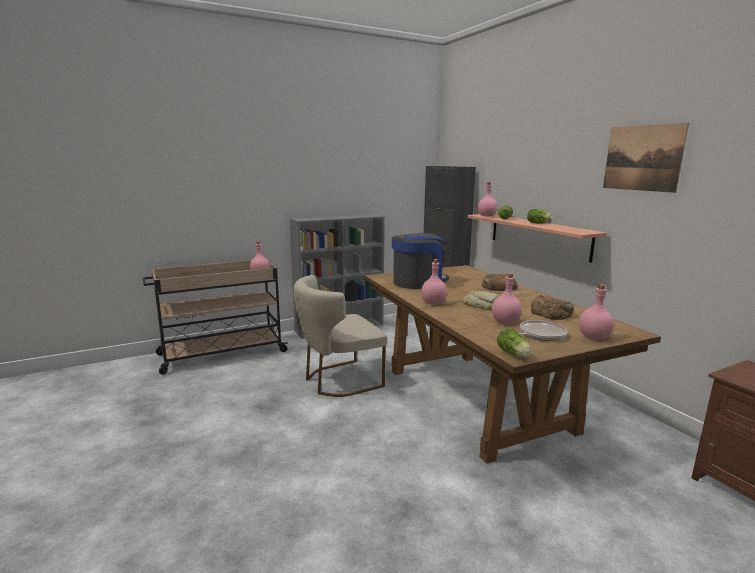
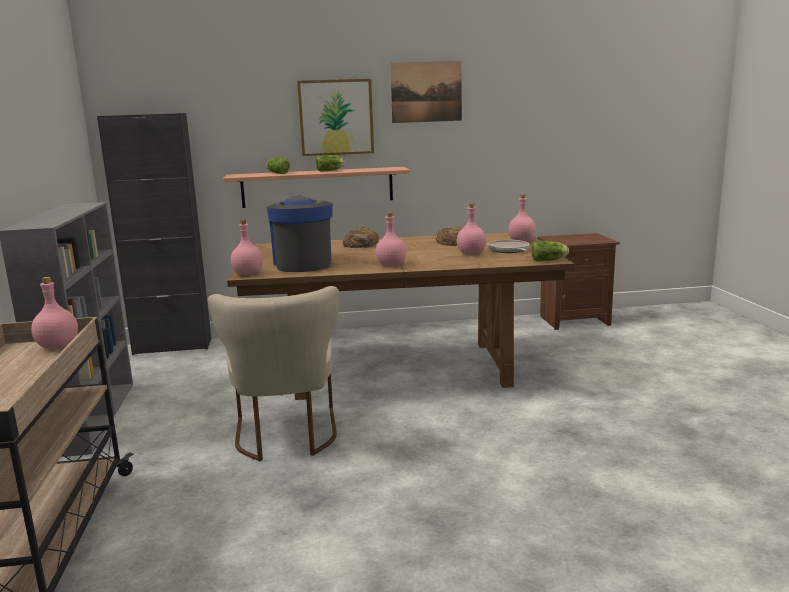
camera: 70 degrees left, 0 degrees up
bread [463,291,499,311] -> none
pink bottle [478,182,497,216] -> pink bottle moved to [231,220,263,275]
none -> picture [297,79,374,156]

